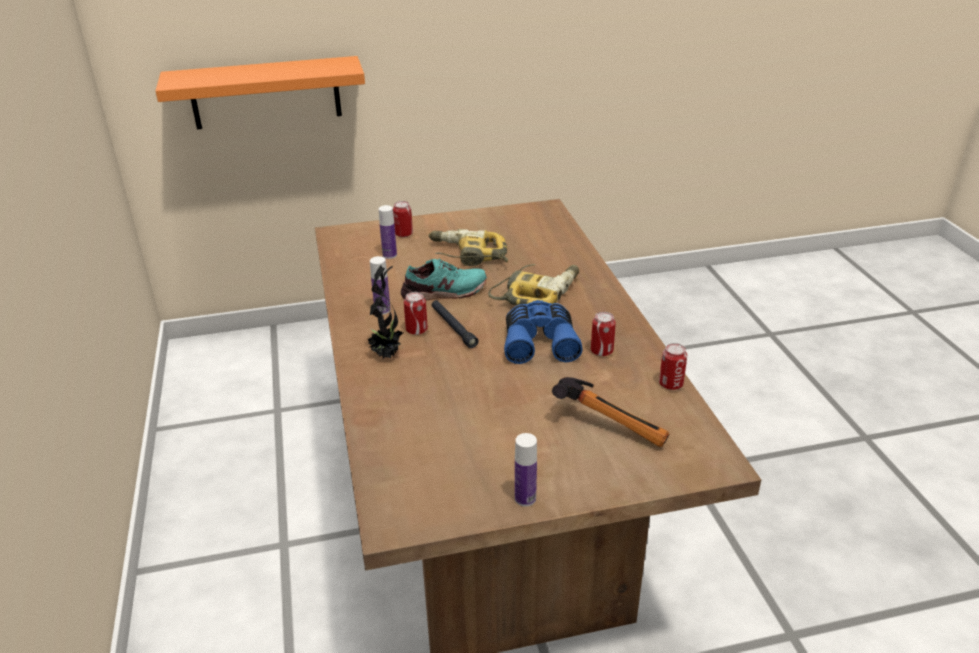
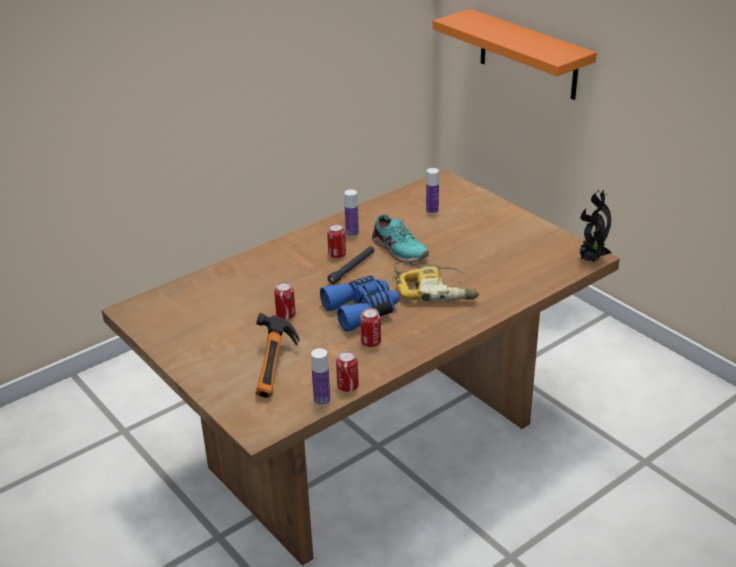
camera: 65 degrees right, 0 degrees up
potted plant [368,265,403,359] -> potted plant moved to [579,189,611,262]
can [393,201,413,237] -> can moved to [274,282,296,320]
power drill [428,229,508,266] -> none
bottle [515,433,537,507] -> bottle moved to [311,348,330,406]

